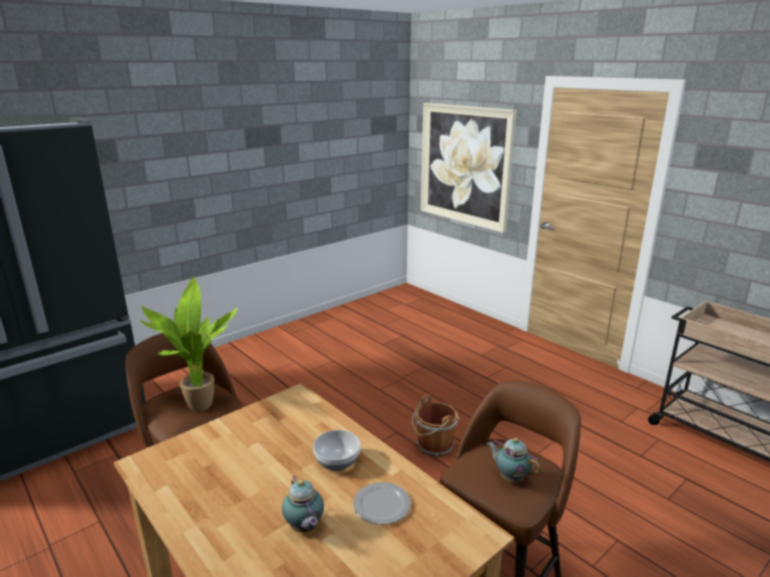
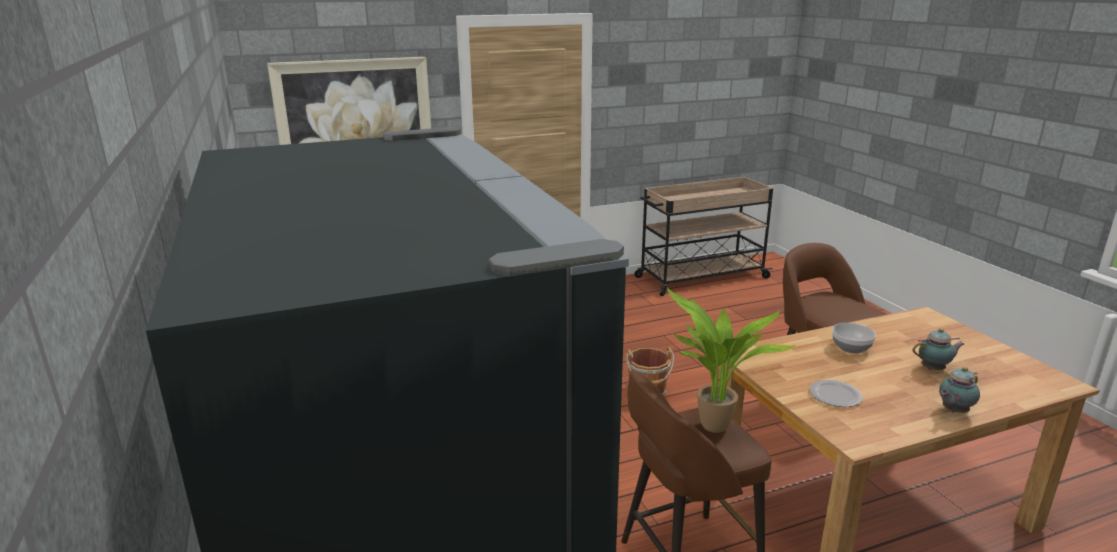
camera: 70 degrees left, 0 degrees up
plate [353,482,411,525] -> plate moved to [809,380,863,407]
teapot [487,438,541,483] -> teapot moved to [939,367,980,413]

